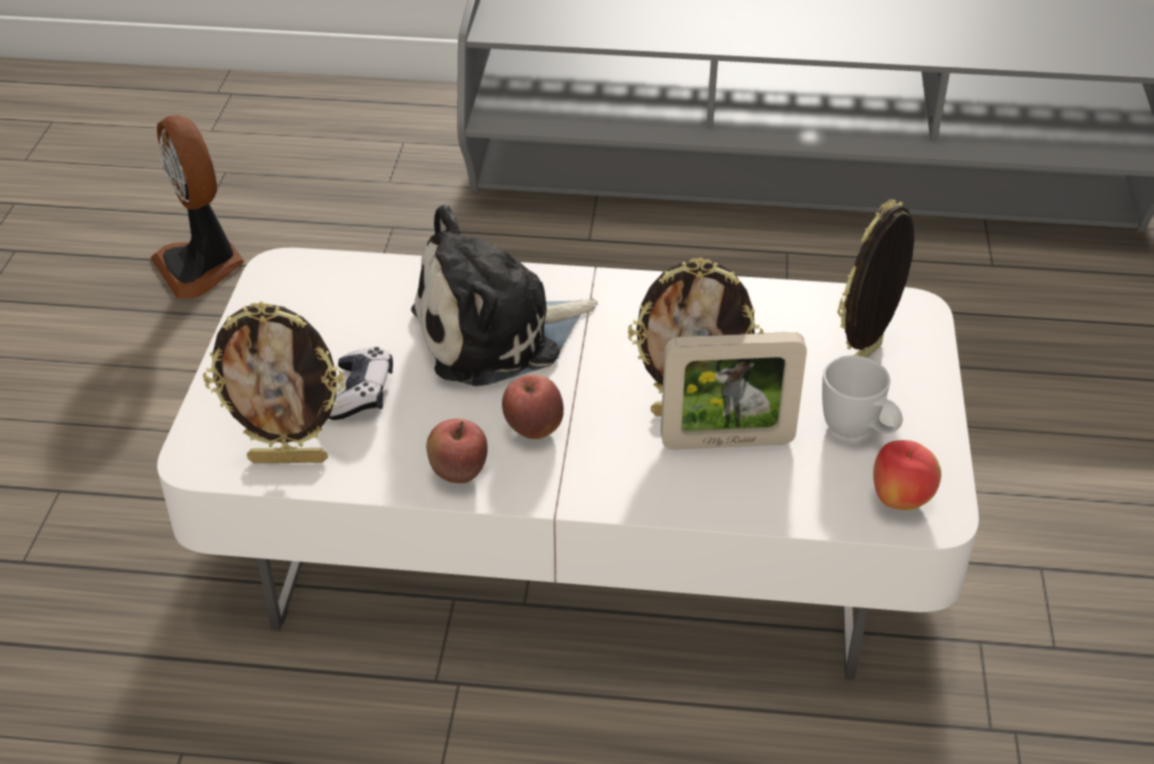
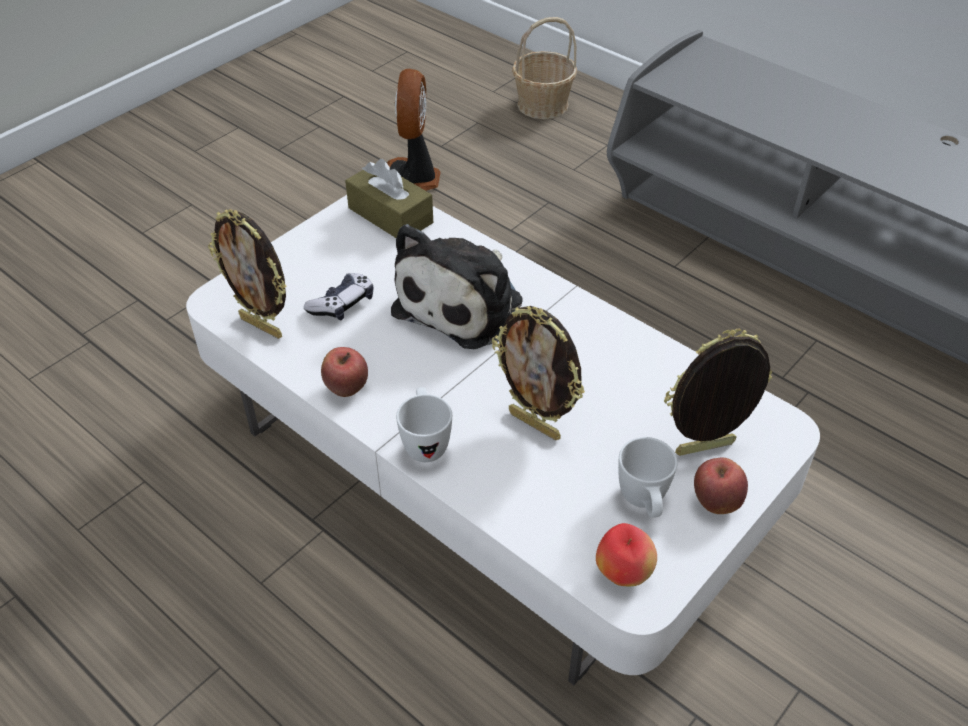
camera: 35 degrees right, 5 degrees up
plush toy [411,204,598,386] -> plush toy turned 75 degrees counterclockwise [391,224,523,349]
apple [502,374,564,439] -> apple moved to [694,457,748,514]
picture frame [661,332,807,450] -> none
none -> brown tissue box [345,159,433,238]
none -> white mug [396,387,452,462]
none -> basket [512,17,577,119]

